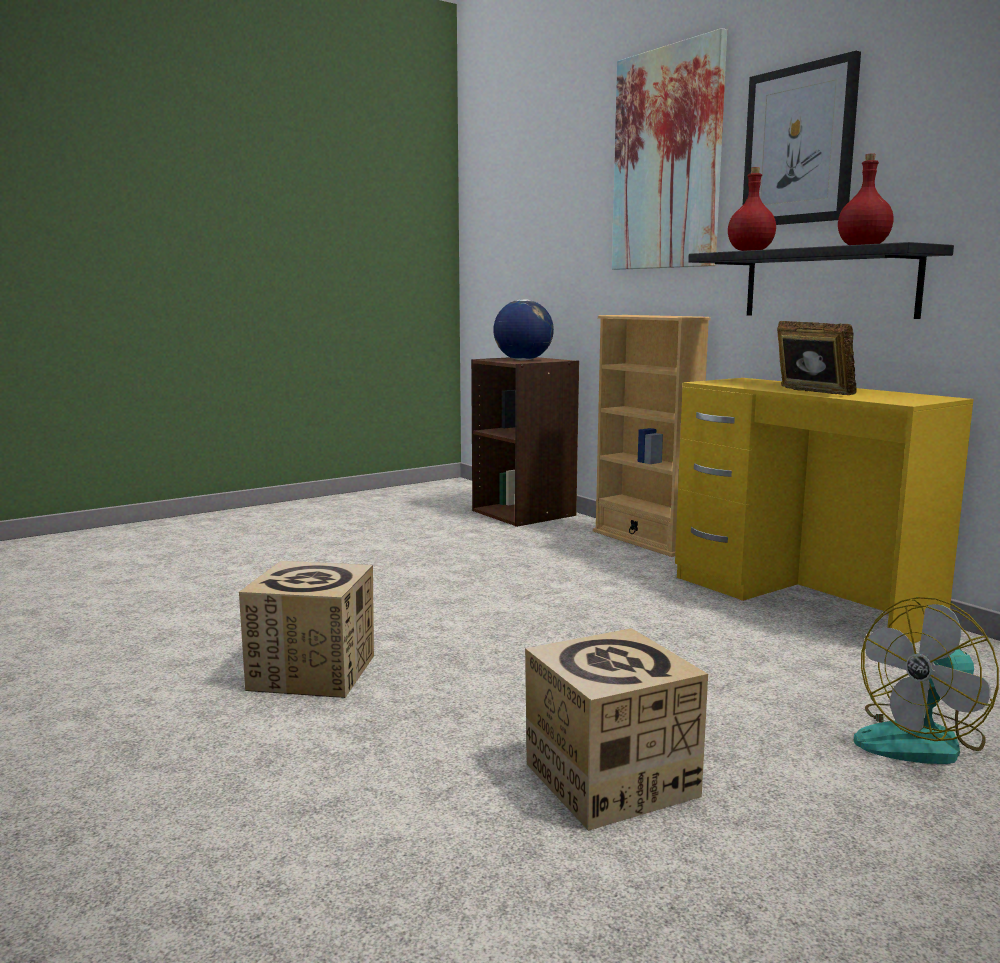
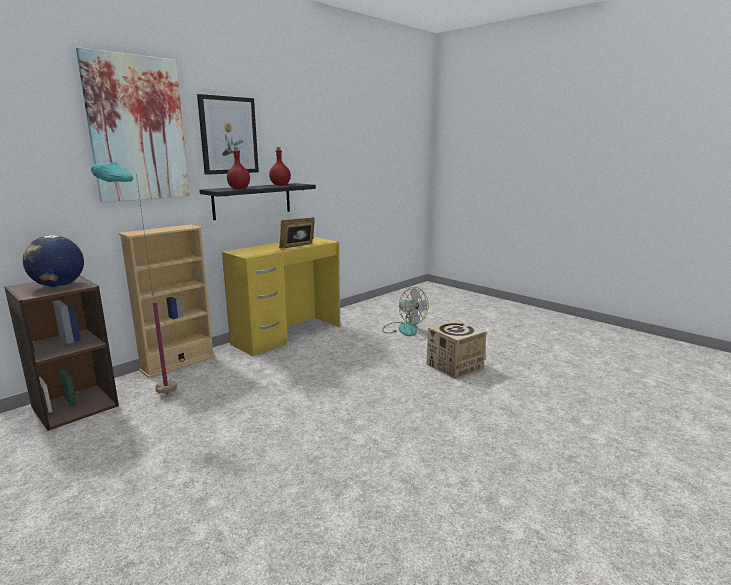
camera: 100 degrees left, 5 degrees up
cardboard box [239,561,374,698] -> none
none -> turquoise floor lamp [91,162,177,394]

